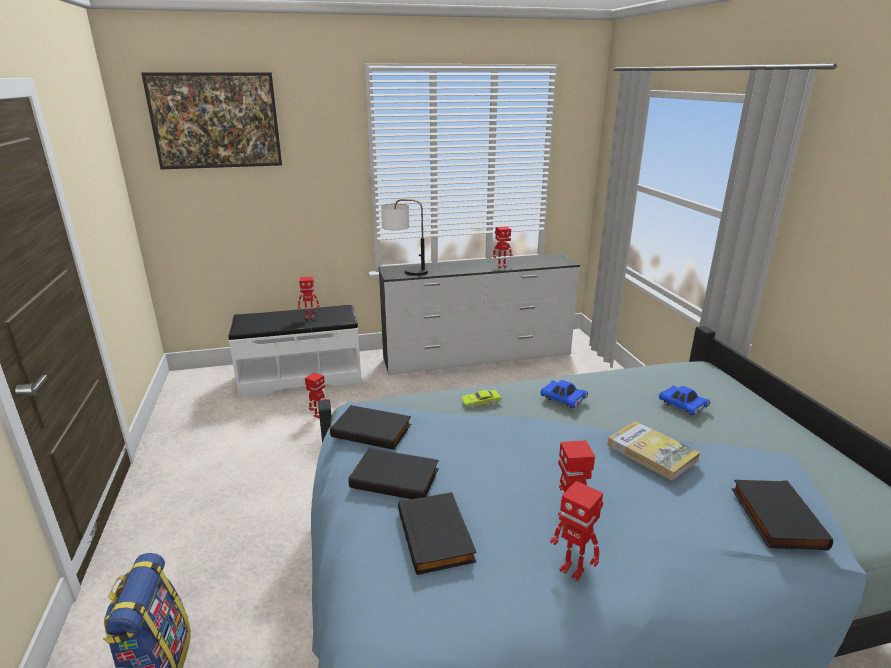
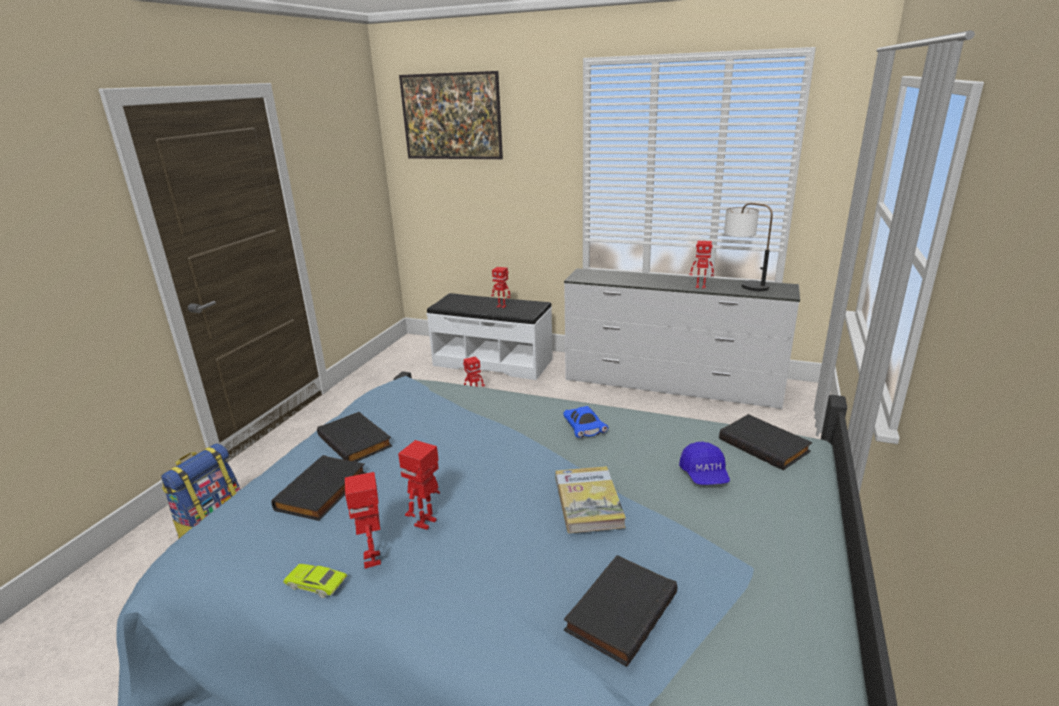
camera: 35 degrees right, 0 degrees up
black book [330,405,411,450] -> black book moved to [719,414,812,470]
table lamp [381,199,428,276] -> table lamp moved to [724,203,773,291]
green toy car [461,390,502,408] -> green toy car moved to [283,564,348,598]
blue toy car [659,386,710,415] -> blue cap [679,442,730,485]

